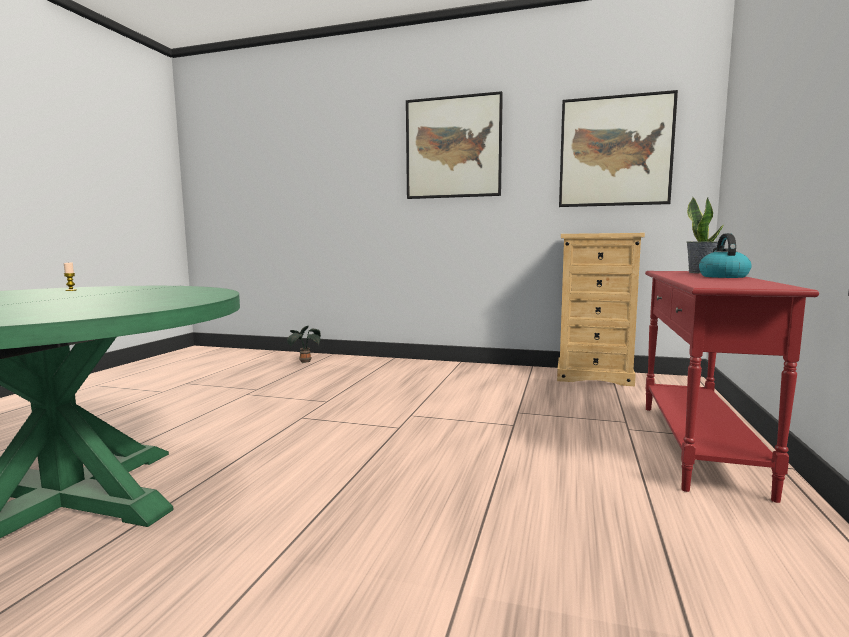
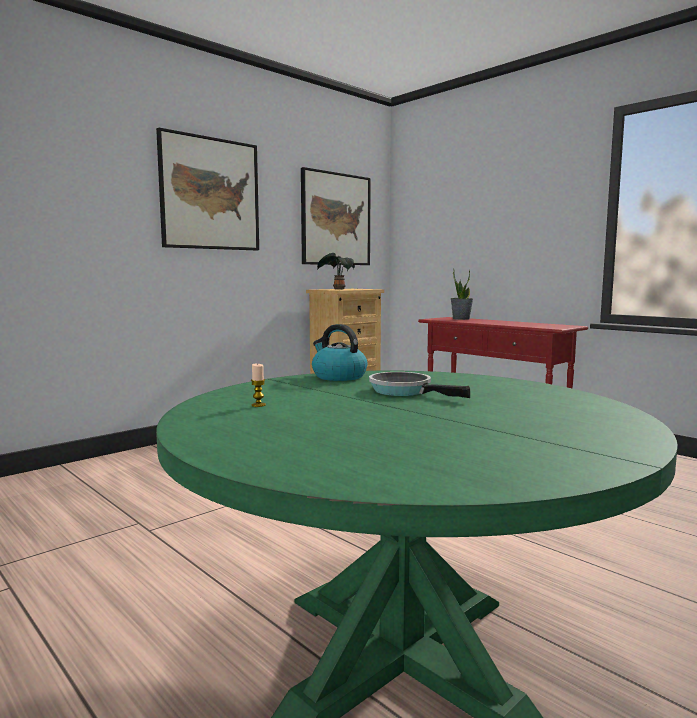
camera: 60 degrees left, 0 degrees up
potted plant [287,326,321,363] -> potted plant moved to [317,253,355,290]
kettle [699,233,752,278] -> kettle moved to [312,324,368,381]
none -> frying pan [369,372,470,398]

